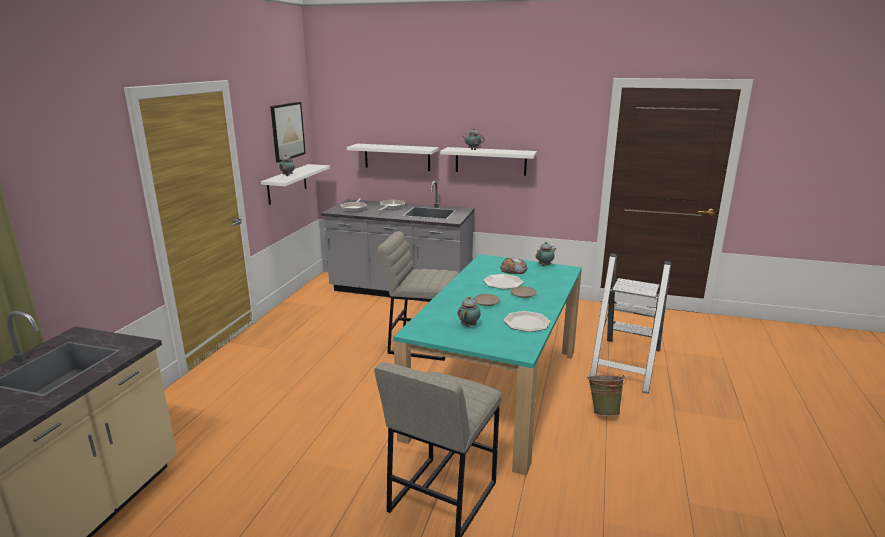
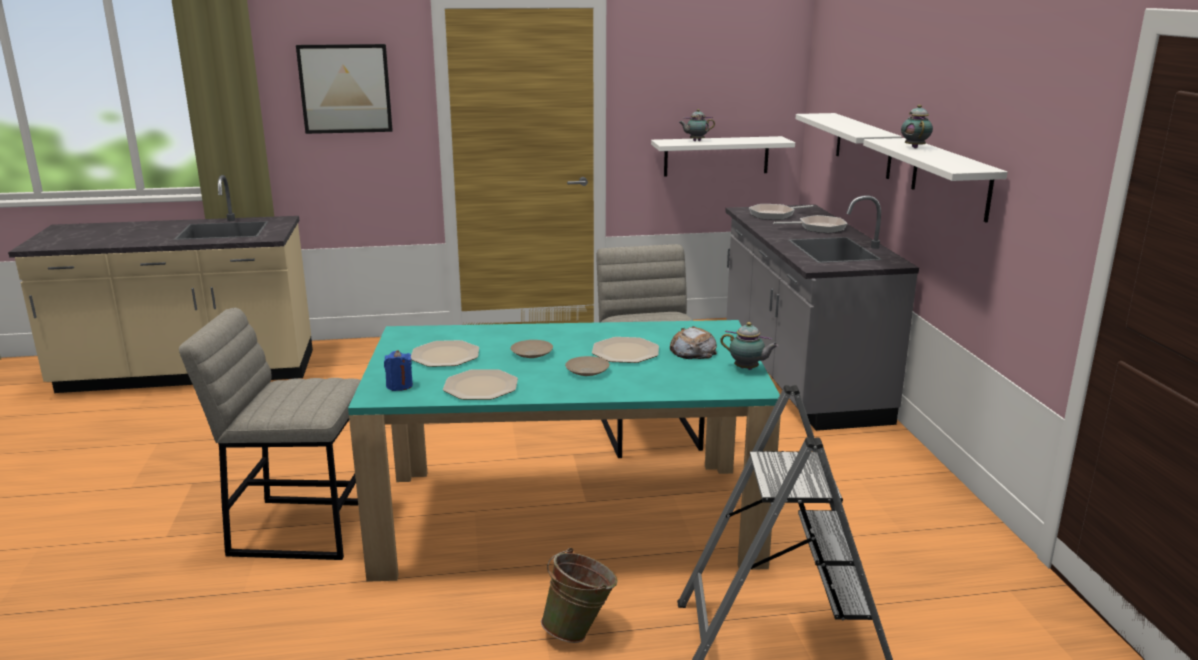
camera: 65 degrees right, 0 degrees up
picture [270,102,306,163] -> picture moved to [296,44,393,134]
teapot [457,296,481,327] -> plate [411,340,479,367]
none -> blue candle [384,350,413,391]

